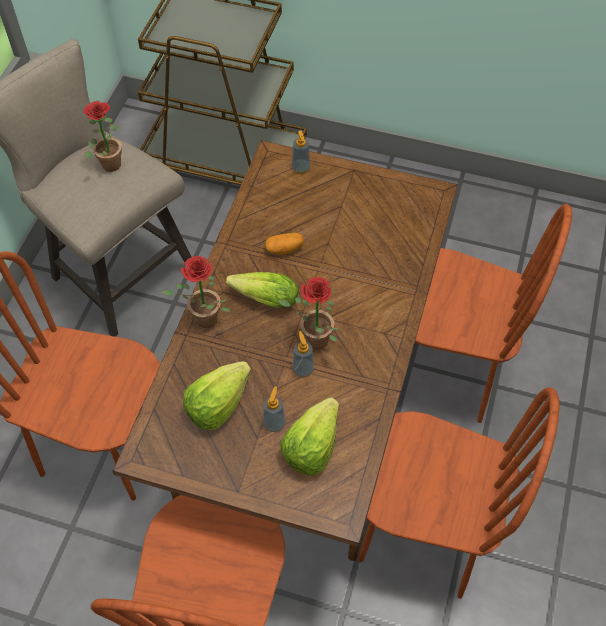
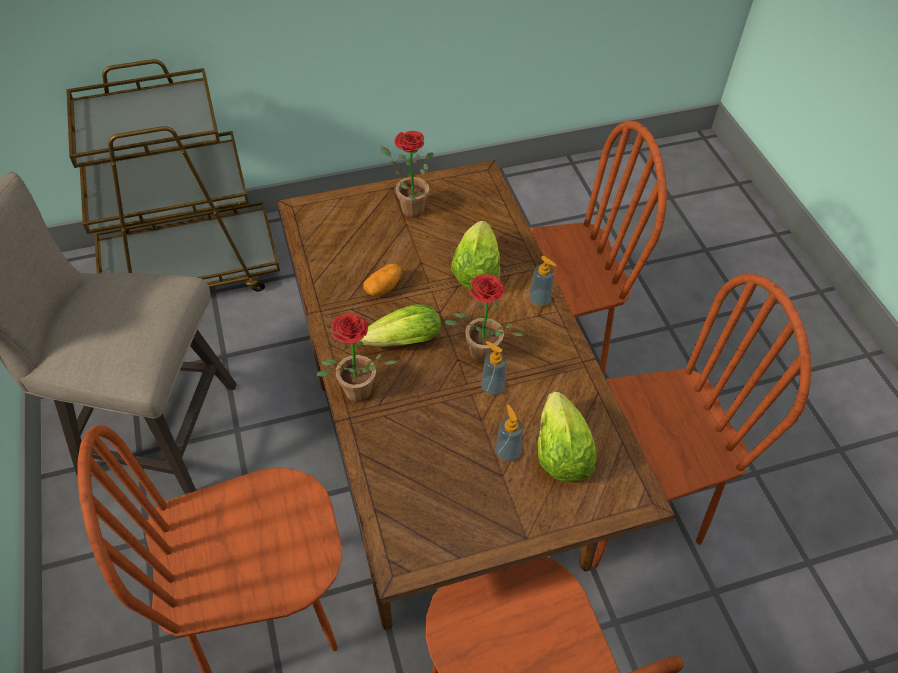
camera: 35 degrees left, 5 degrees down
potted plant [84,101,122,172] -> potted plant moved to [381,131,433,218]
lettuce [183,361,251,430] -> lettuce moved to [451,221,500,291]
soap dispenser [292,130,310,174] -> soap dispenser moved to [529,256,556,307]

